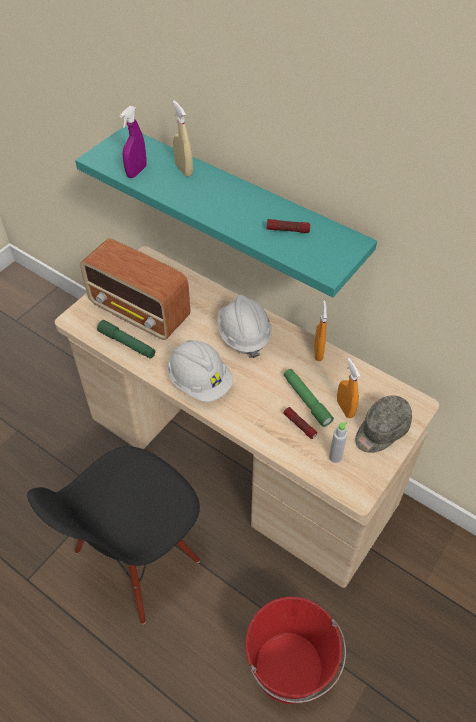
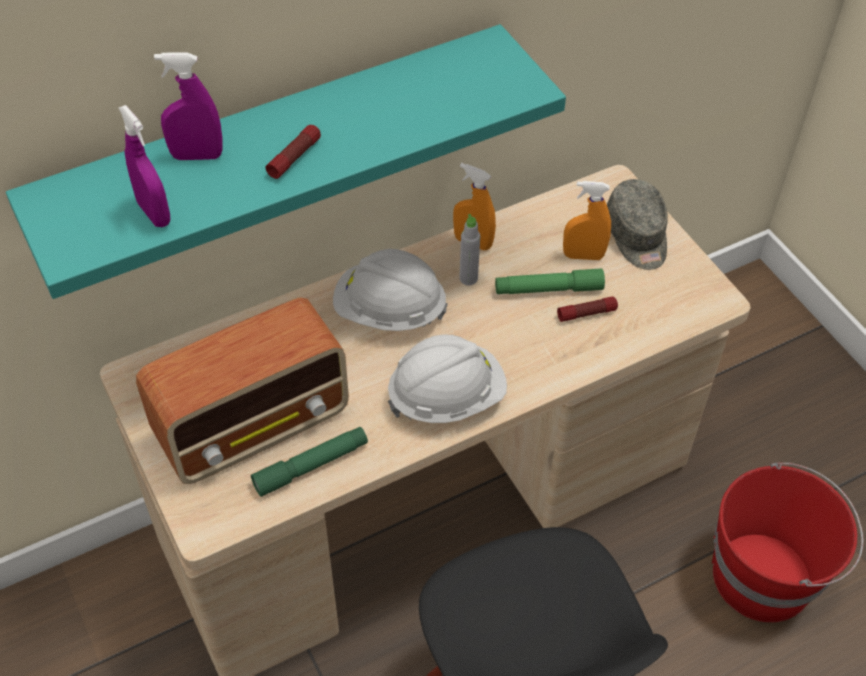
camera: 65 degrees left, 0 degrees up
beige spray bottle [173,100,193,177] -> purple spray bottle [154,52,223,160]
flashlight [267,219,310,233] -> flashlight moved to [265,125,321,179]
grey bottle [329,422,347,463] -> grey bottle moved to [459,214,480,285]

